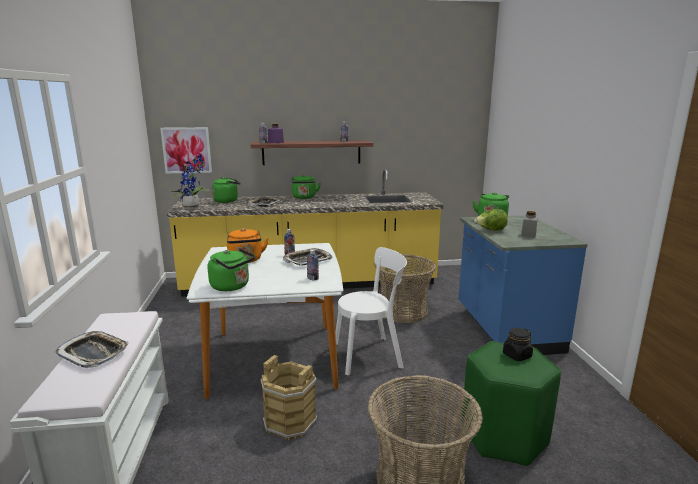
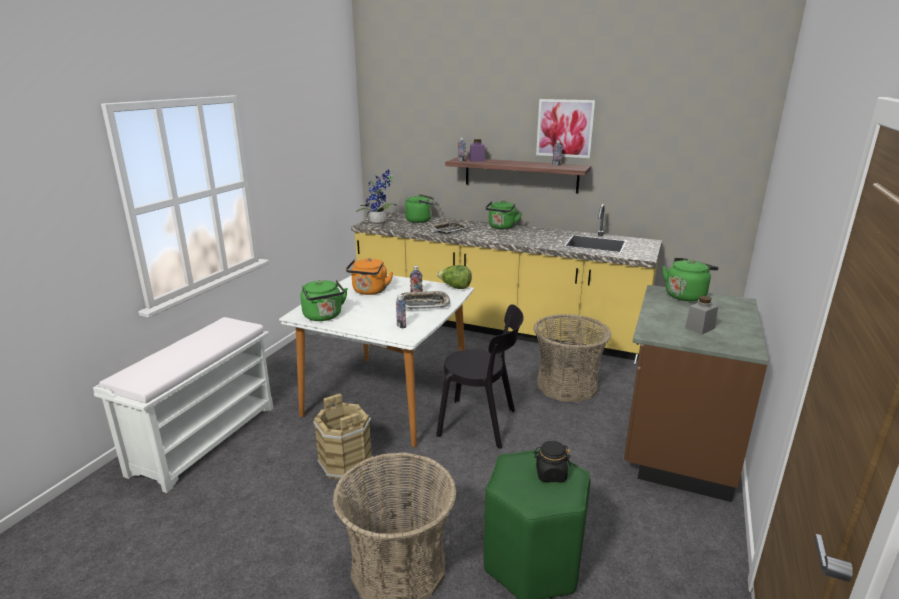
camera: 30 degrees right, 5 degrees up
tray [54,331,129,368] -> none
picture [160,127,212,173] -> picture moved to [536,99,596,158]
white chair [335,247,407,375] -> black chair [436,304,524,449]
blue counter [459,215,588,355] -> brown counter [624,285,769,502]
lettuce [474,209,508,231] -> lettuce moved to [437,265,472,289]

